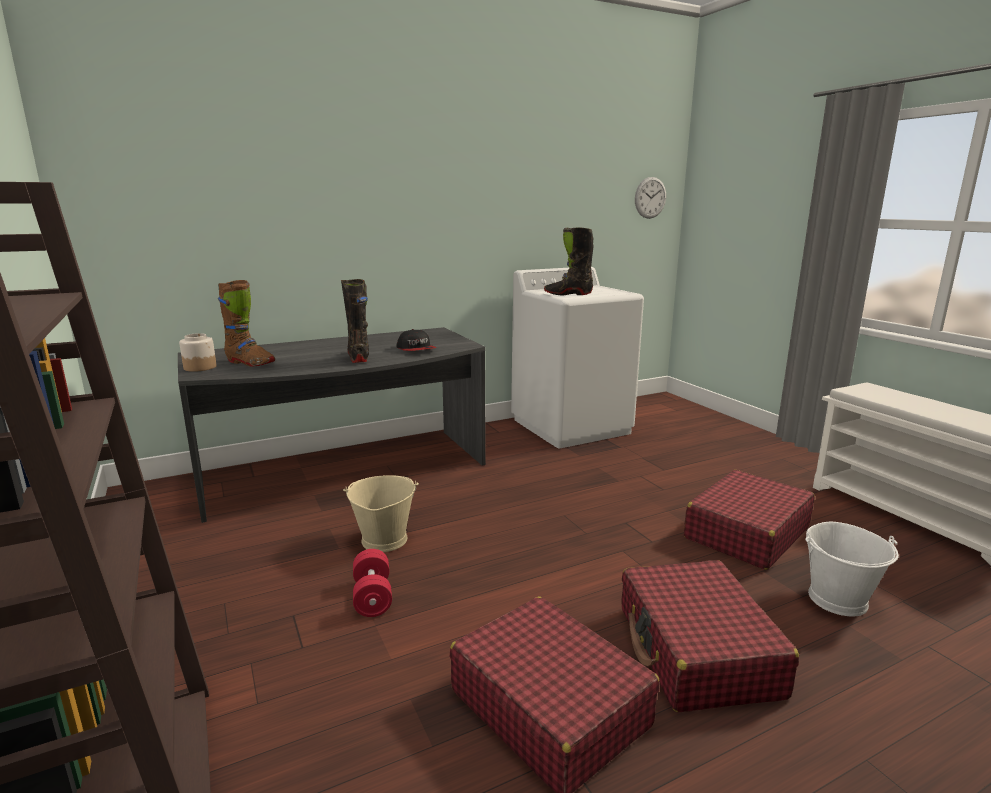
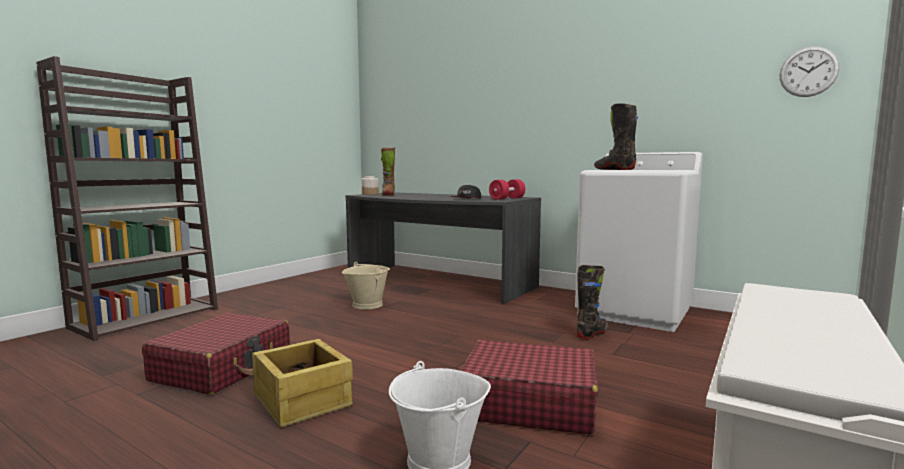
camera: 60 degrees right, 10 degrees down
black boot [341,279,369,363] -> black boot moved to [577,265,608,339]
red dumbbell [353,549,392,617] -> red dumbbell moved to [489,179,525,200]
red suitcase [622,560,799,712] -> crate [252,339,353,427]

